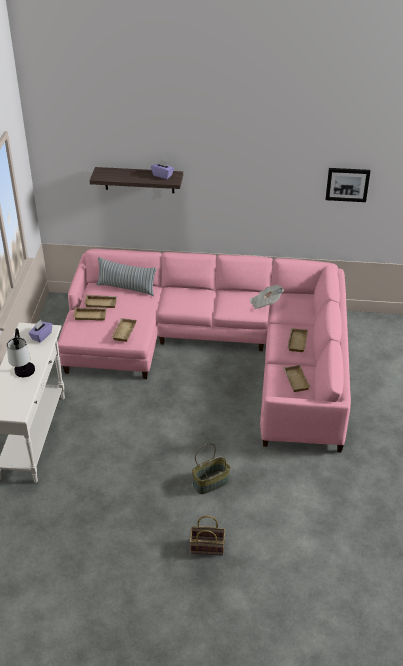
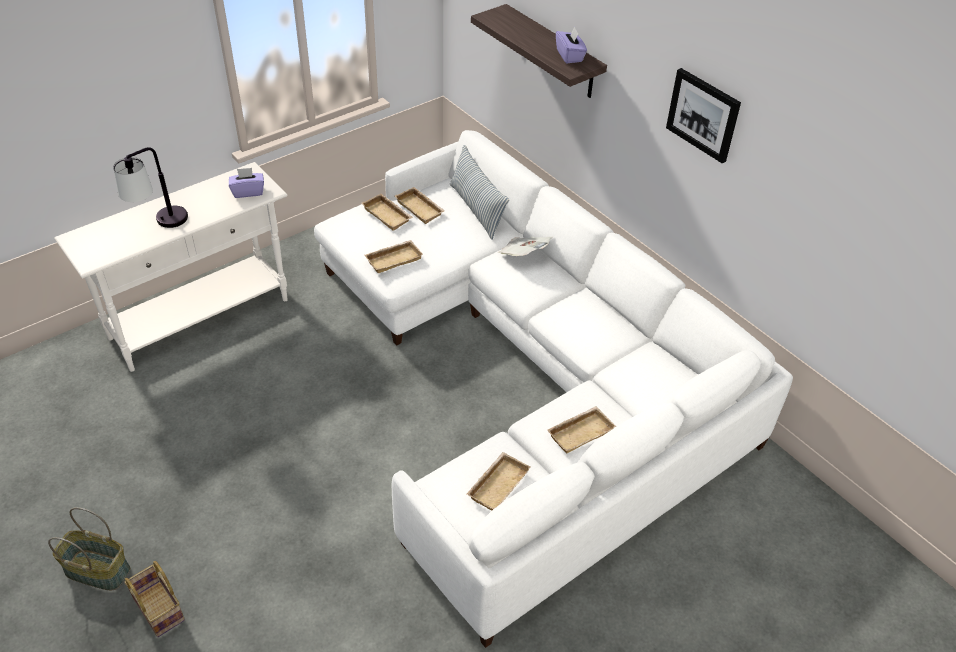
camera: 45 degrees right, 5 degrees up
pink sofa [58,249,351,452] -> white sofa [314,130,793,648]
basket [192,443,230,494] -> basket moved to [48,507,130,590]
newspaper [249,284,284,309] -> newspaper moved to [498,237,553,256]
picture [326,168,370,202] -> picture moved to [666,68,741,163]

